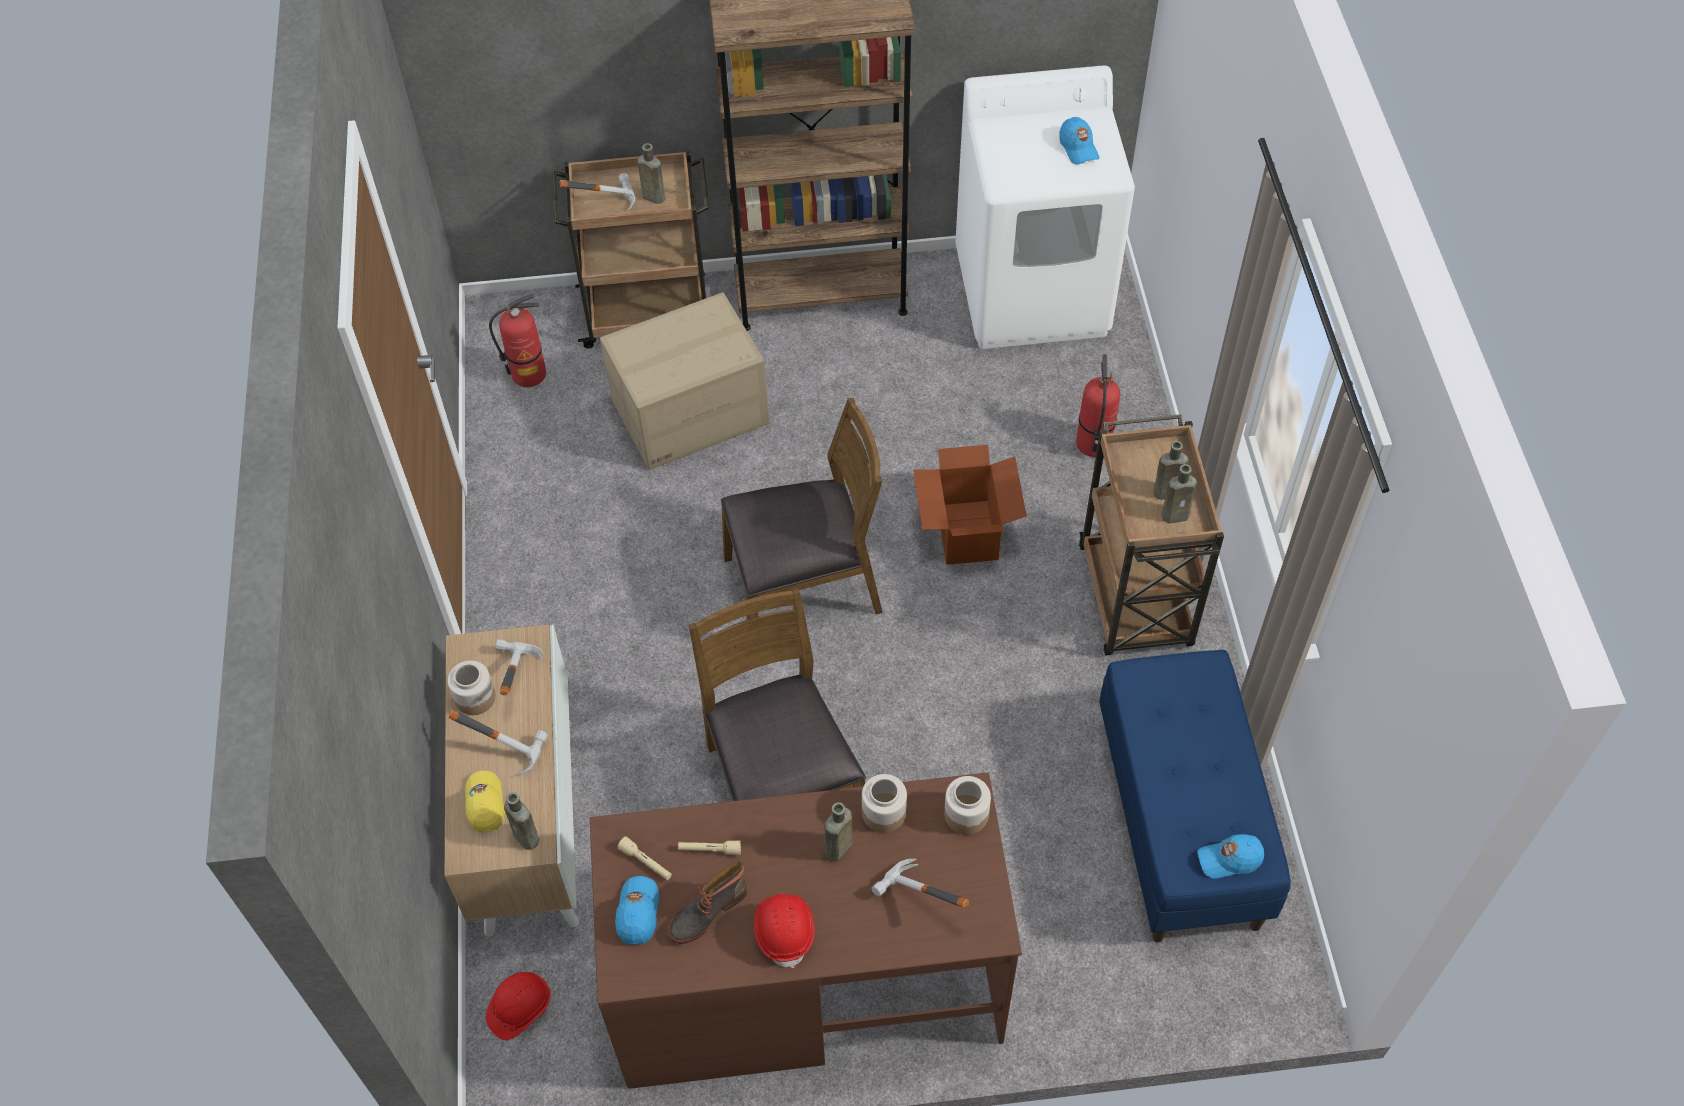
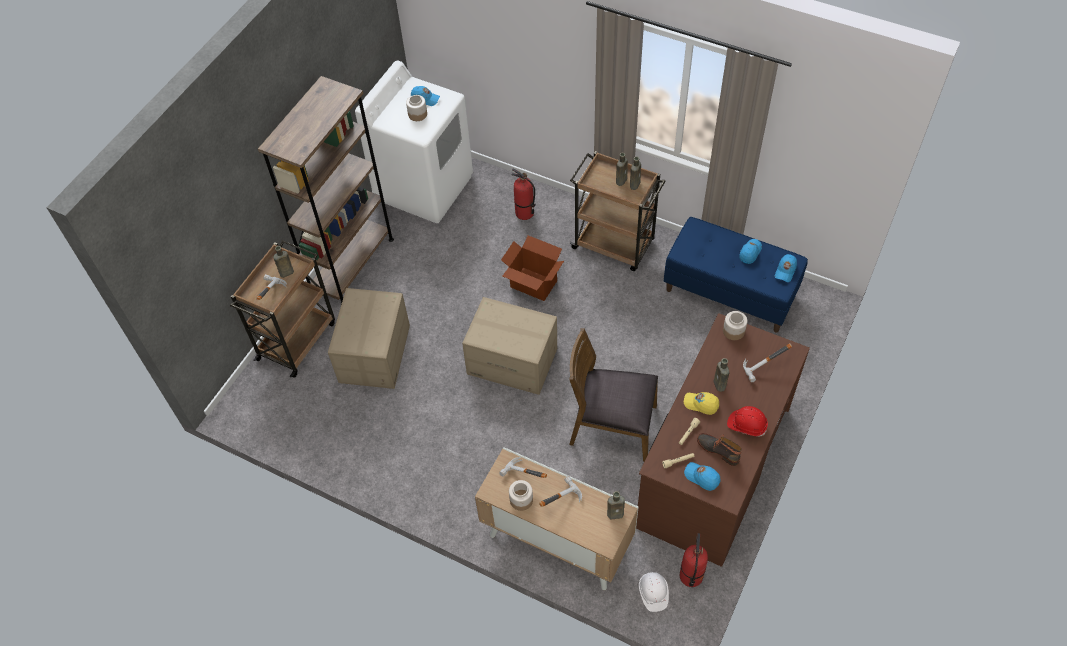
camera: 55 degrees left, 0 degrees up
yellow cap [465,771,505,833] -> yellow cap moved to [684,392,719,415]
red hard hat [486,972,551,1040] -> white hard hat [639,572,669,612]
fire extinguisher [489,294,546,387] -> fire extinguisher moved to [680,533,708,587]
boot [668,861,747,944] -> boot turned 135 degrees clockwise [697,433,742,466]
brown chair [721,398,883,620] -> cardboard box [462,297,557,395]
jar [862,774,907,833] -> jar moved to [406,95,427,121]
none -> blue cap [739,239,762,264]

